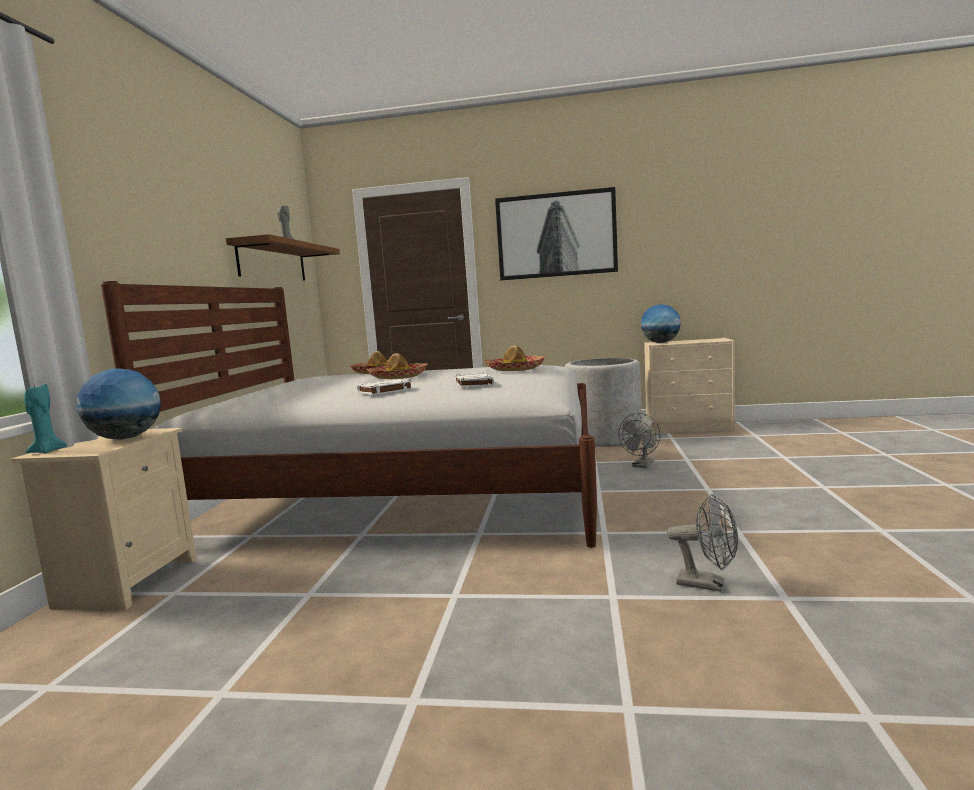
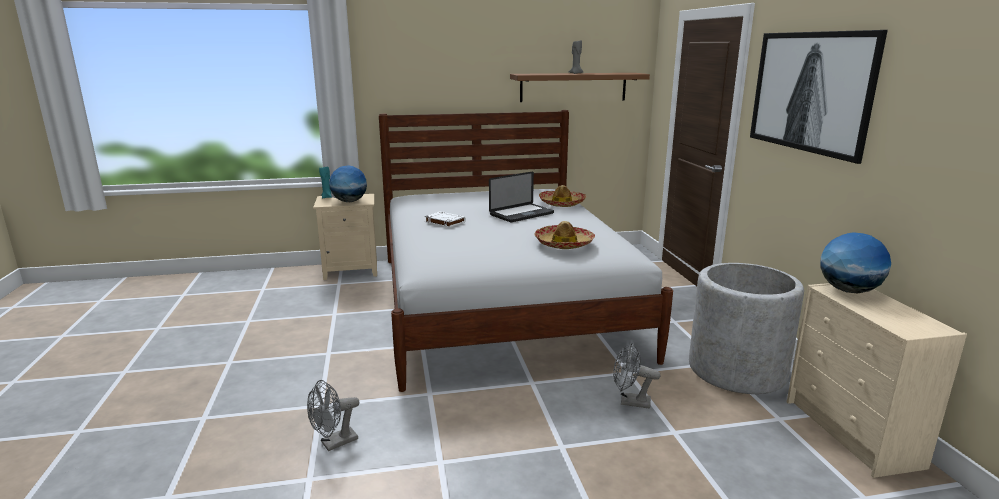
camera: 70 degrees right, 10 degrees up
hat [366,353,428,379] -> laptop [489,172,554,222]
white book [455,372,494,388] -> none
grey fan [667,494,738,592] -> grey fan turned 45 degrees clockwise [307,380,359,451]

